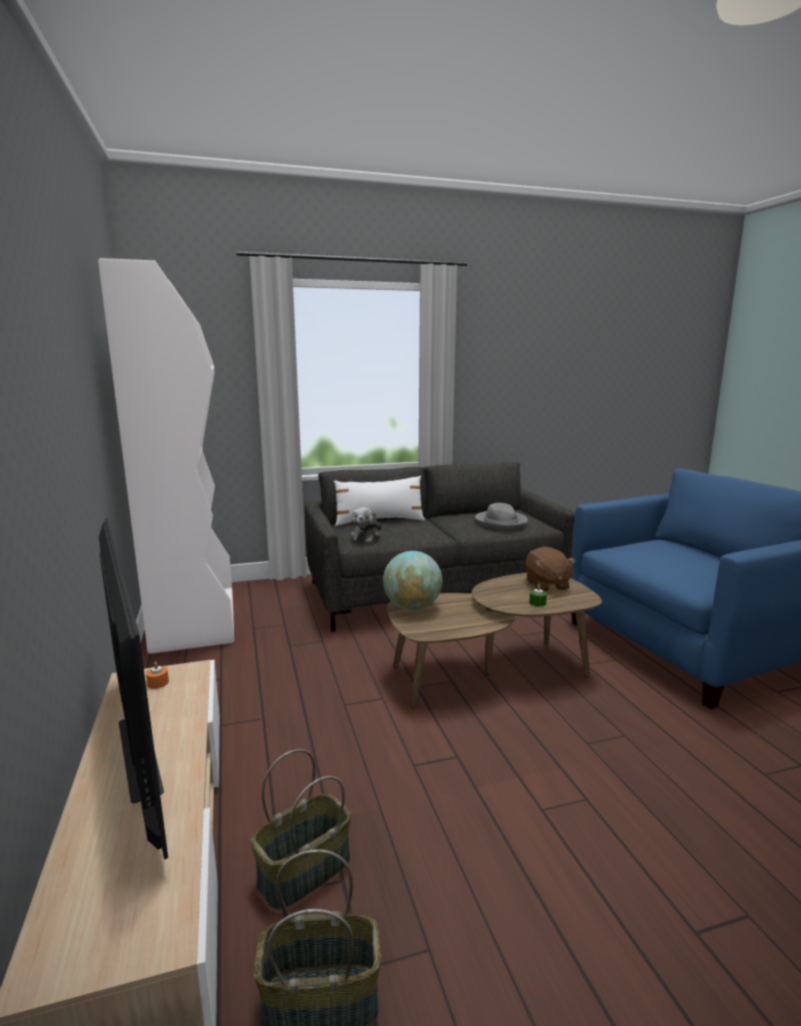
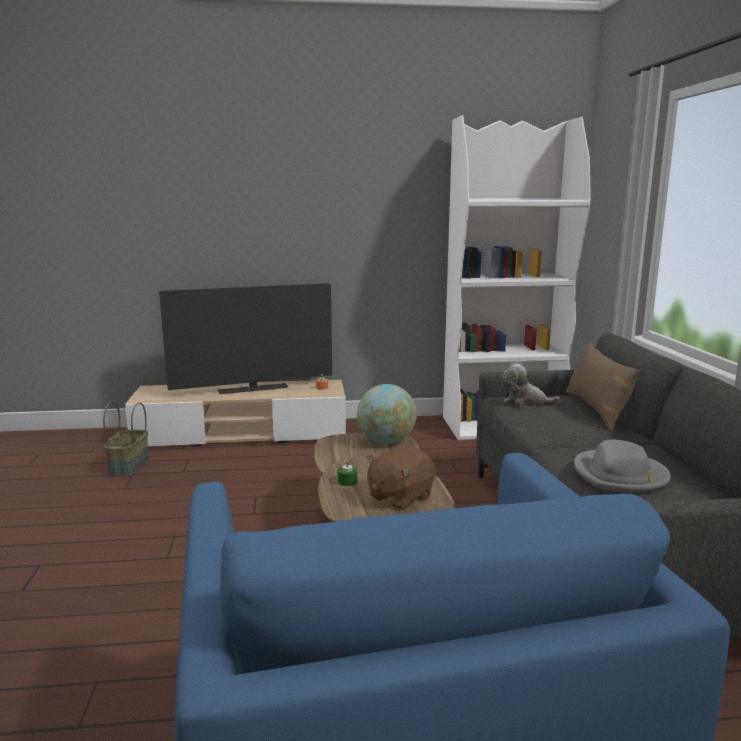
camera: 100 degrees right, 0 degrees up
basket [251,749,351,910] -> none
white pillow [334,476,425,526] -> brown pillow [566,342,640,431]
brown plush toy [525,547,576,592] -> brown plush toy turned 45 degrees counterclockwise [367,446,436,510]

